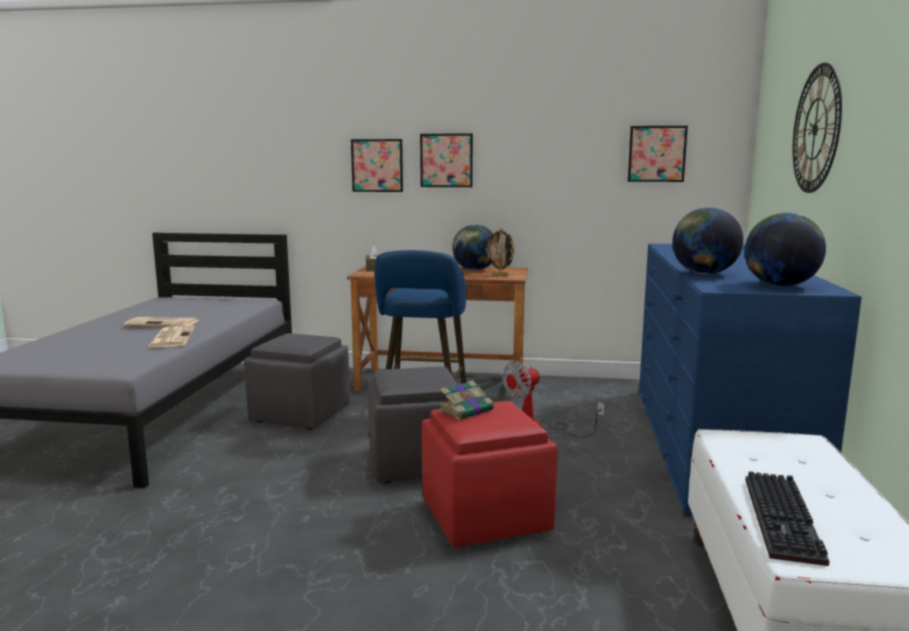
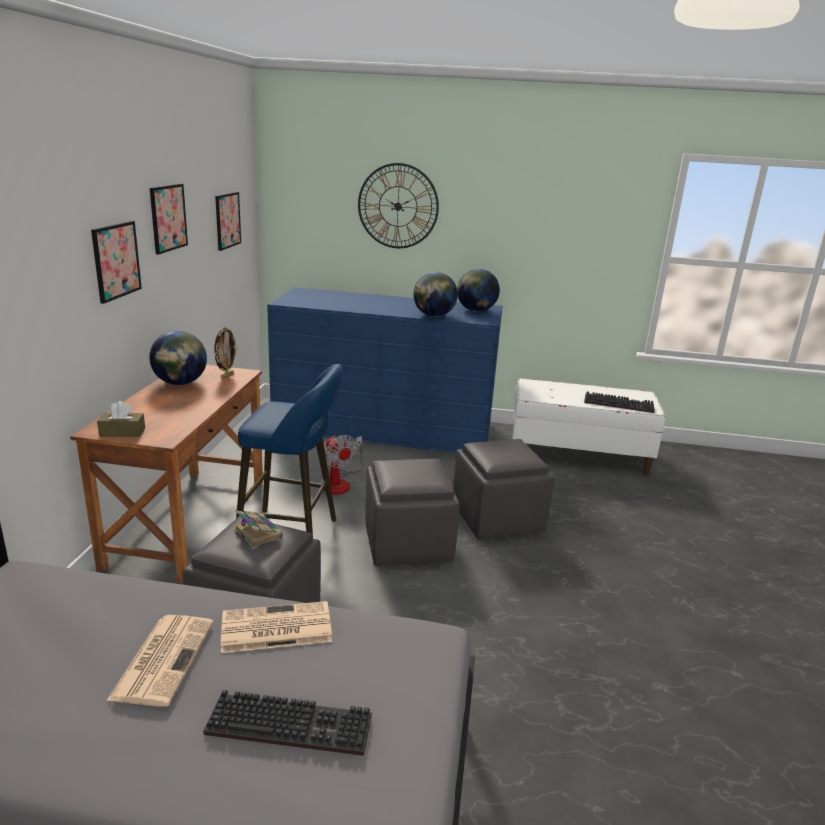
camera: 90 degrees left, 10 degrees up
picture [351,139,403,192] -> picture moved to [150,184,188,255]
red ottoman [422,401,557,547] -> grey ottoman [453,439,555,540]
book [438,380,495,420] -> book moved to [234,511,283,550]
none -> keyboard [203,690,372,756]

